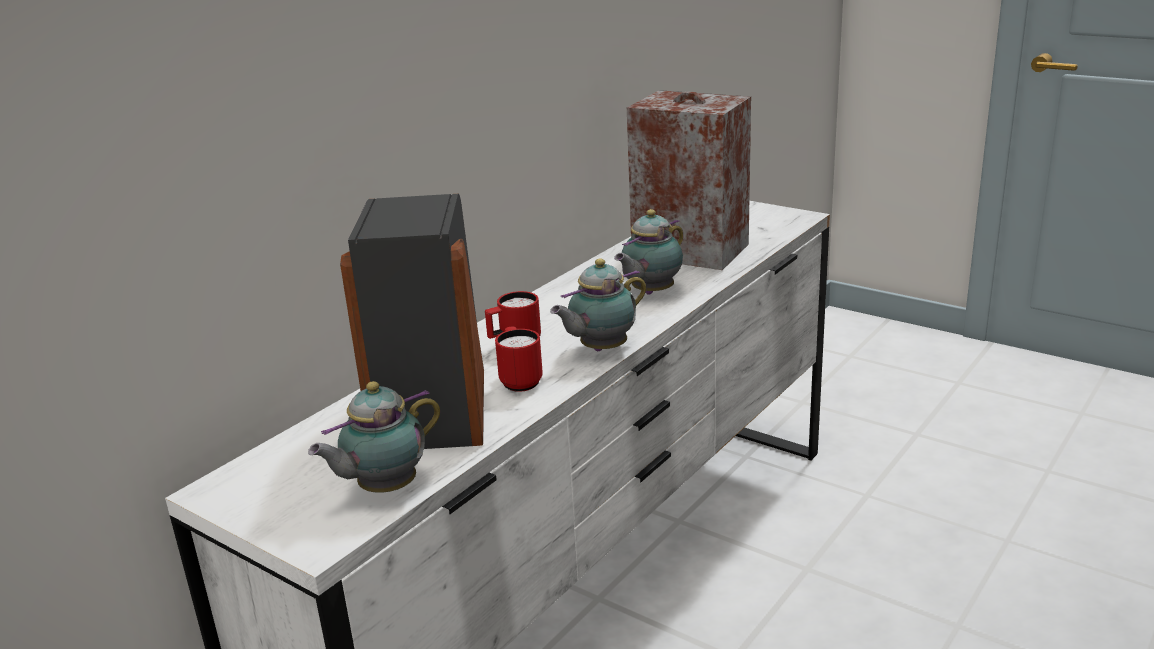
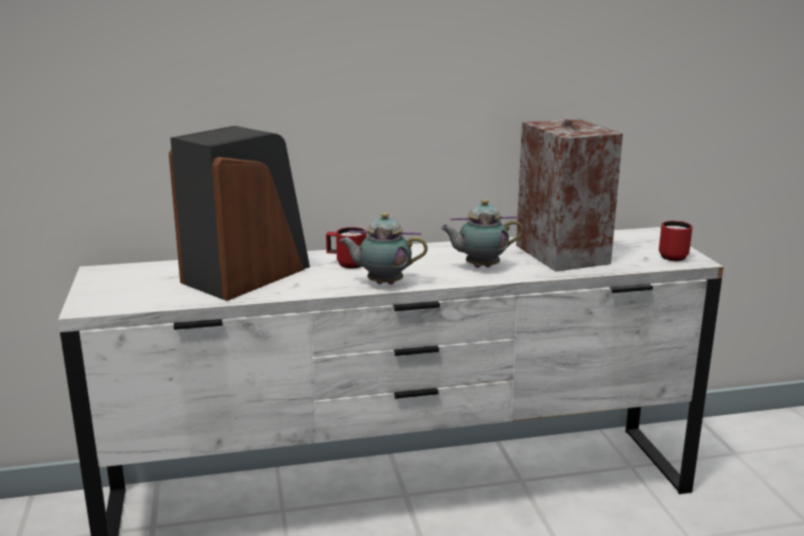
camera: 40 degrees right, 5 degrees down
teapot [308,381,440,493] -> none
red mug [495,327,543,392] -> red mug moved to [659,221,693,261]

